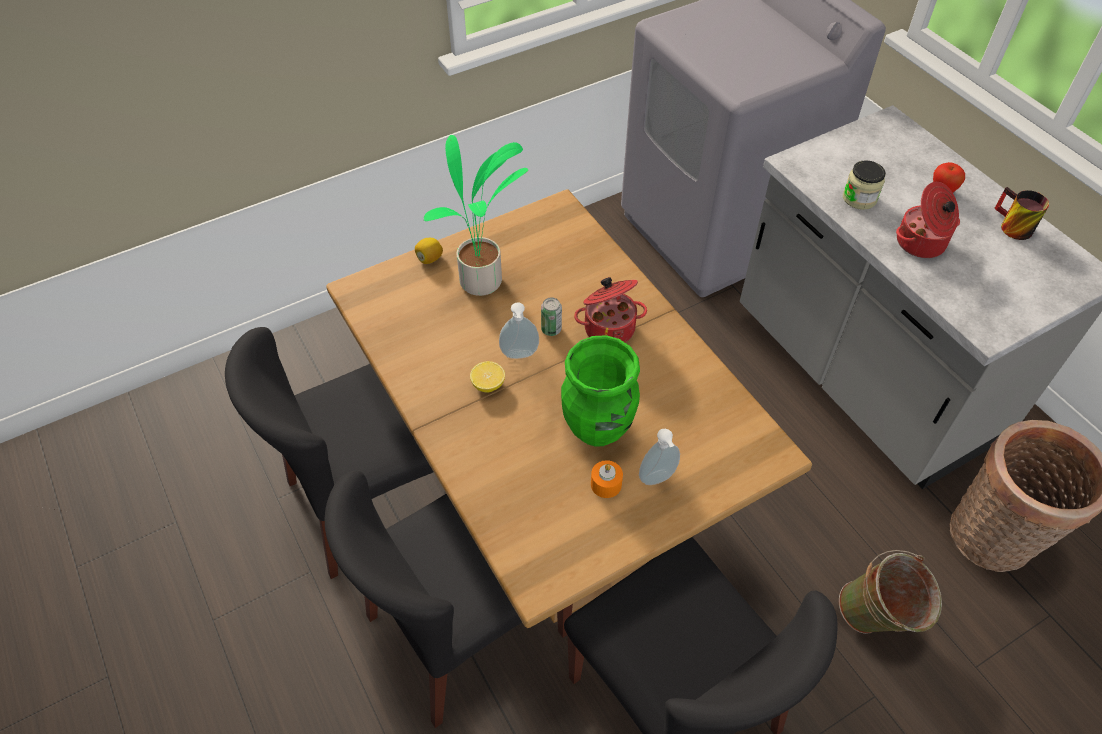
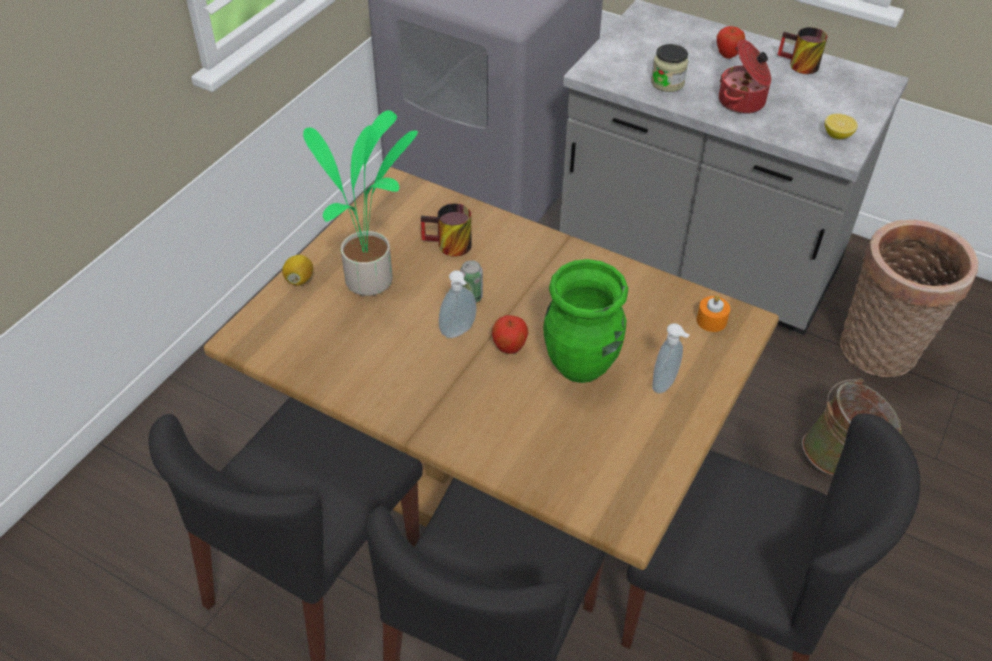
camera: 30 degrees left, 5 degrees down
lemon [470,361,505,392] -> lemon moved to [825,114,858,139]
cooking pot [574,277,647,342] -> none
orange candle [591,460,623,498] -> orange candle moved to [697,295,730,332]
none -> mug [421,203,472,257]
none -> apple [492,315,529,354]

